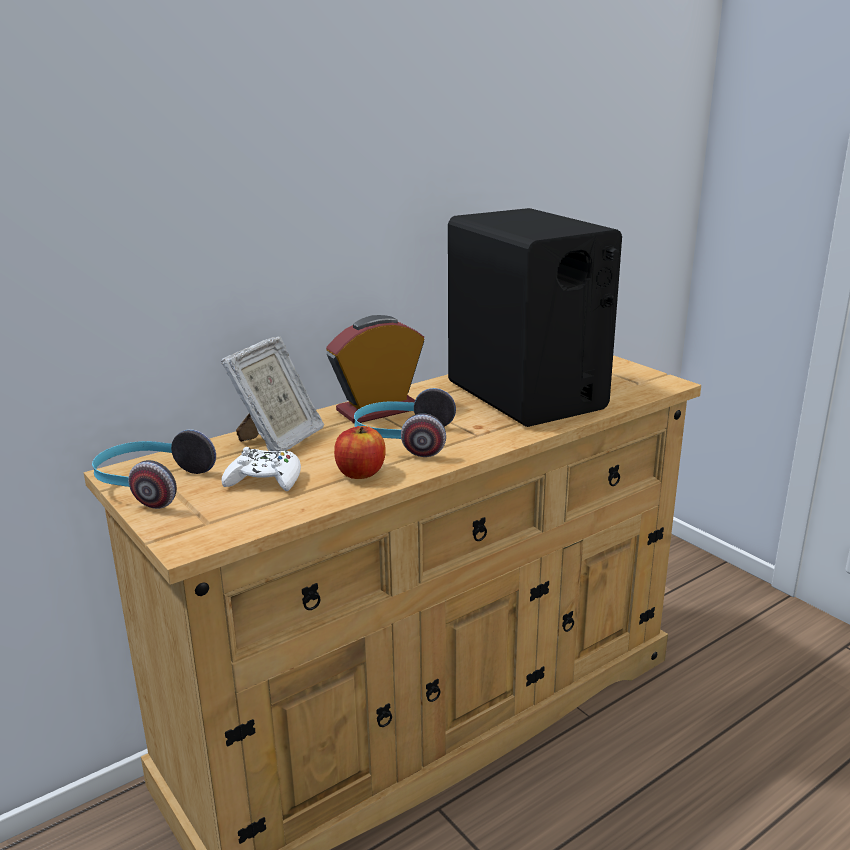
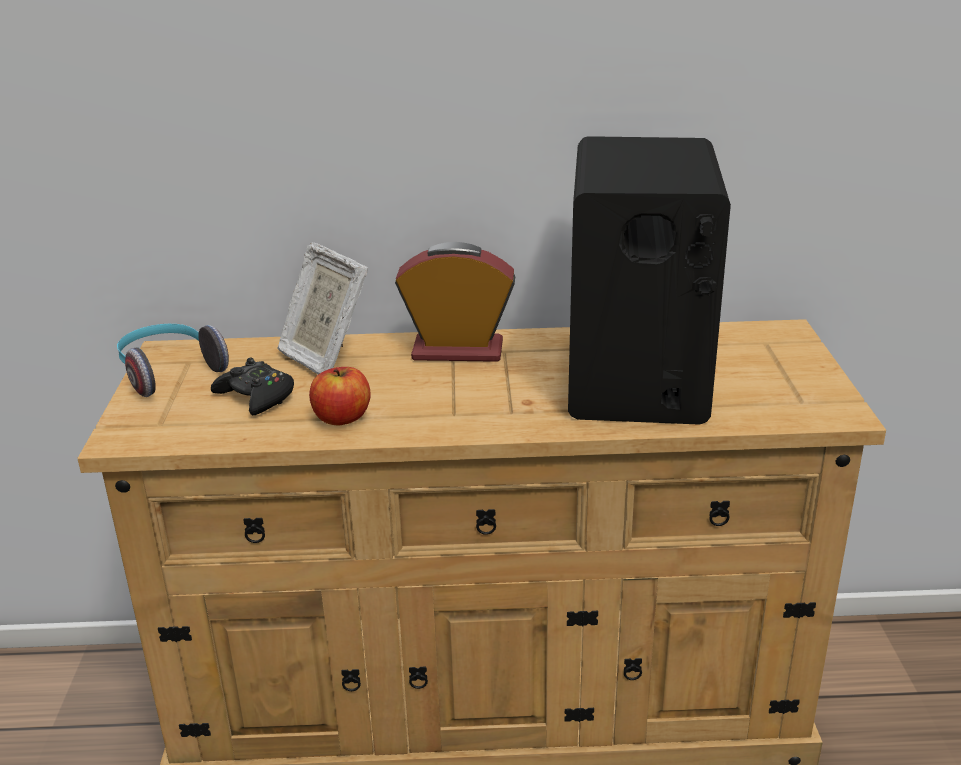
camera: 35 degrees right, 5 degrees up
picture frame [221,336,324,451] -> picture frame turned 75 degrees clockwise [277,242,368,374]
white game controller [221,447,301,491] -> black game controller [211,358,294,415]
headphones [354,388,456,457] -> none

